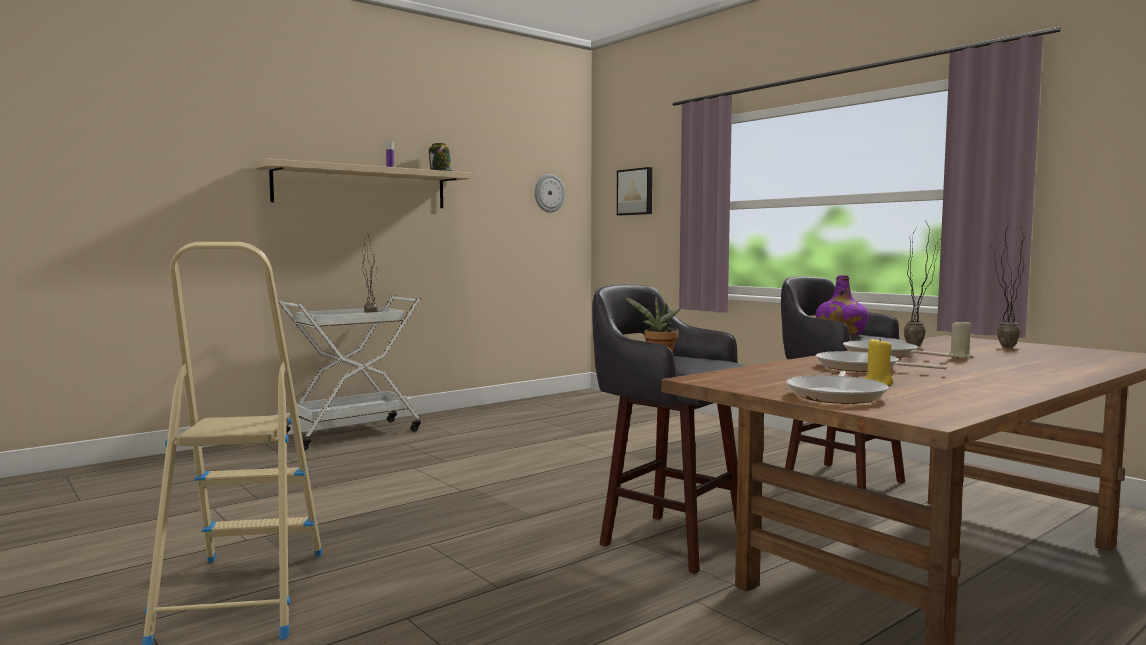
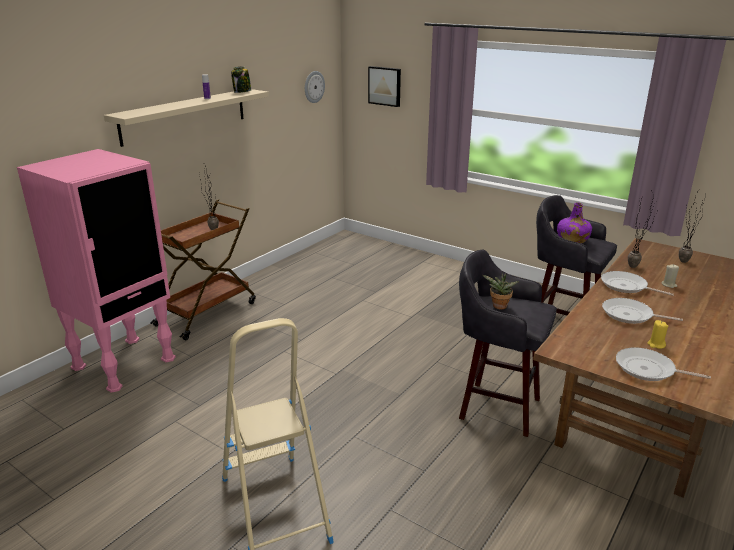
camera: 15 degrees left, 20 degrees up
white cart [278,295,421,450] -> brown cart [151,199,256,340]
frying pan [786,370,889,404] -> frying pan turned 105 degrees clockwise [616,347,711,381]
none -> pink cabinet [17,149,176,393]

